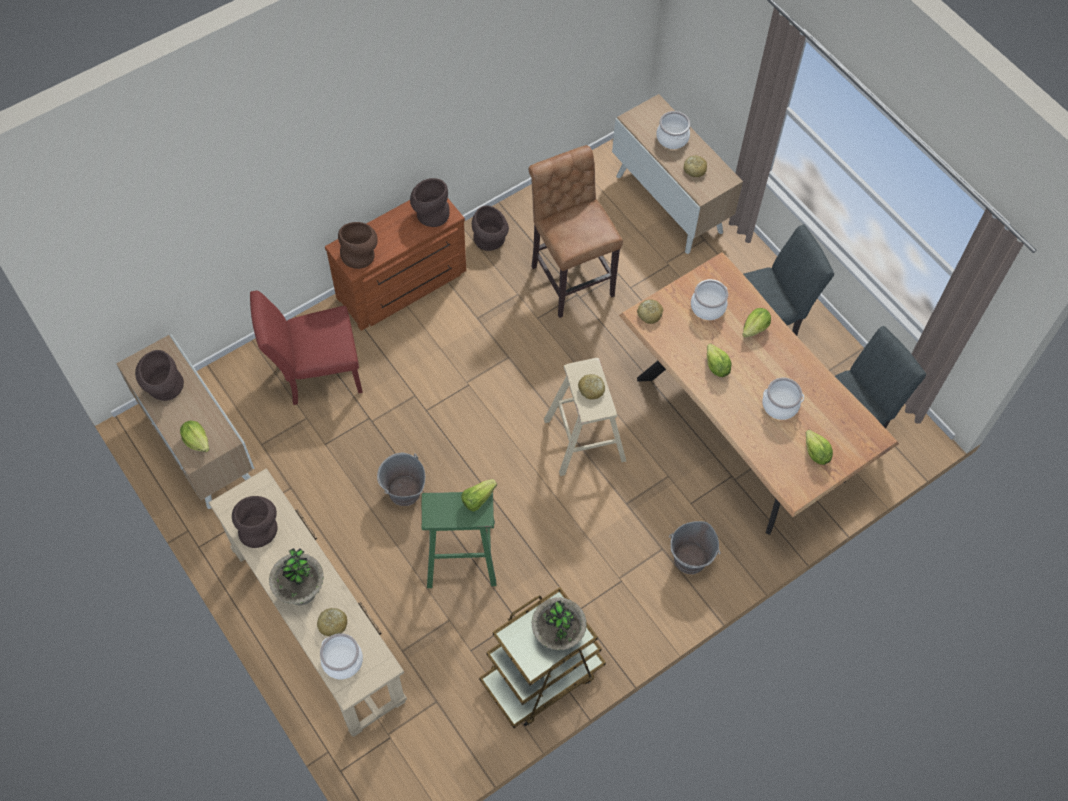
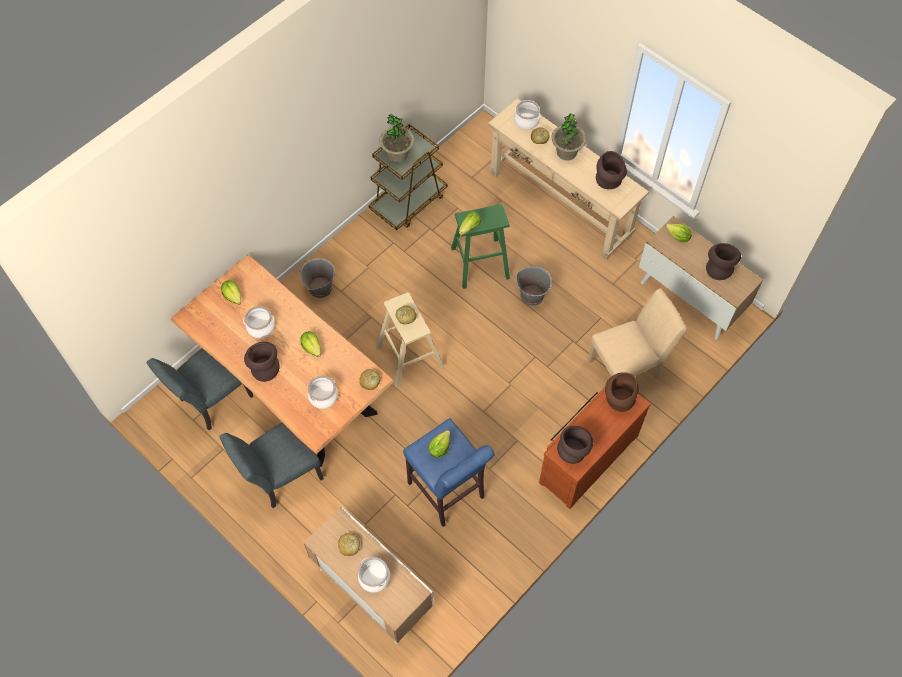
camera: 170 degrees right, 0 degrees up
red chair [250,290,363,405] -> beige chair [588,288,687,380]
brown vase [472,205,509,251] -> brown vase moved to [244,342,280,382]
brown stool [529,145,623,318] -> blue stool [403,418,495,527]
lettuce [742,308,771,337] -> lettuce moved to [428,430,450,458]

